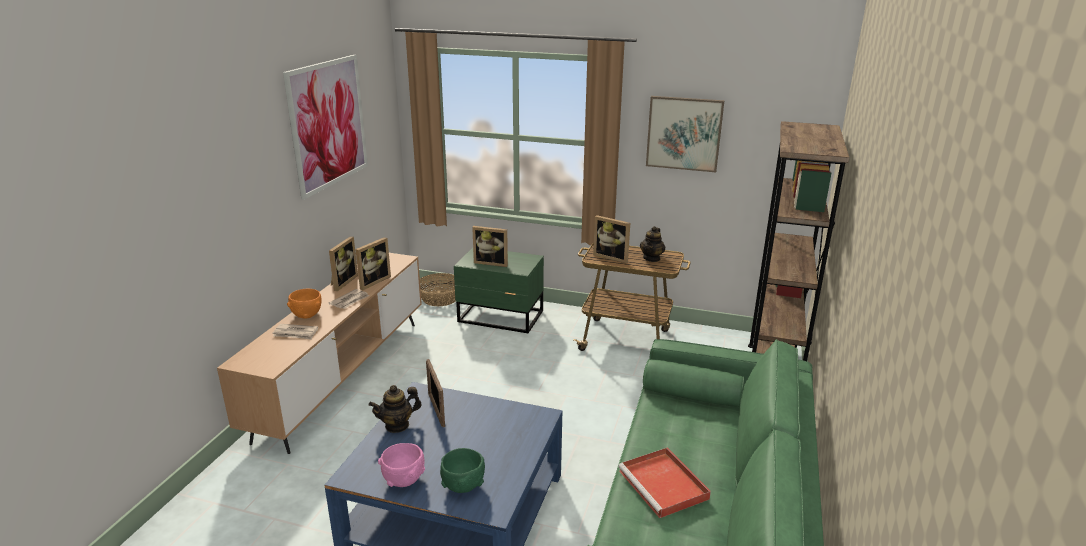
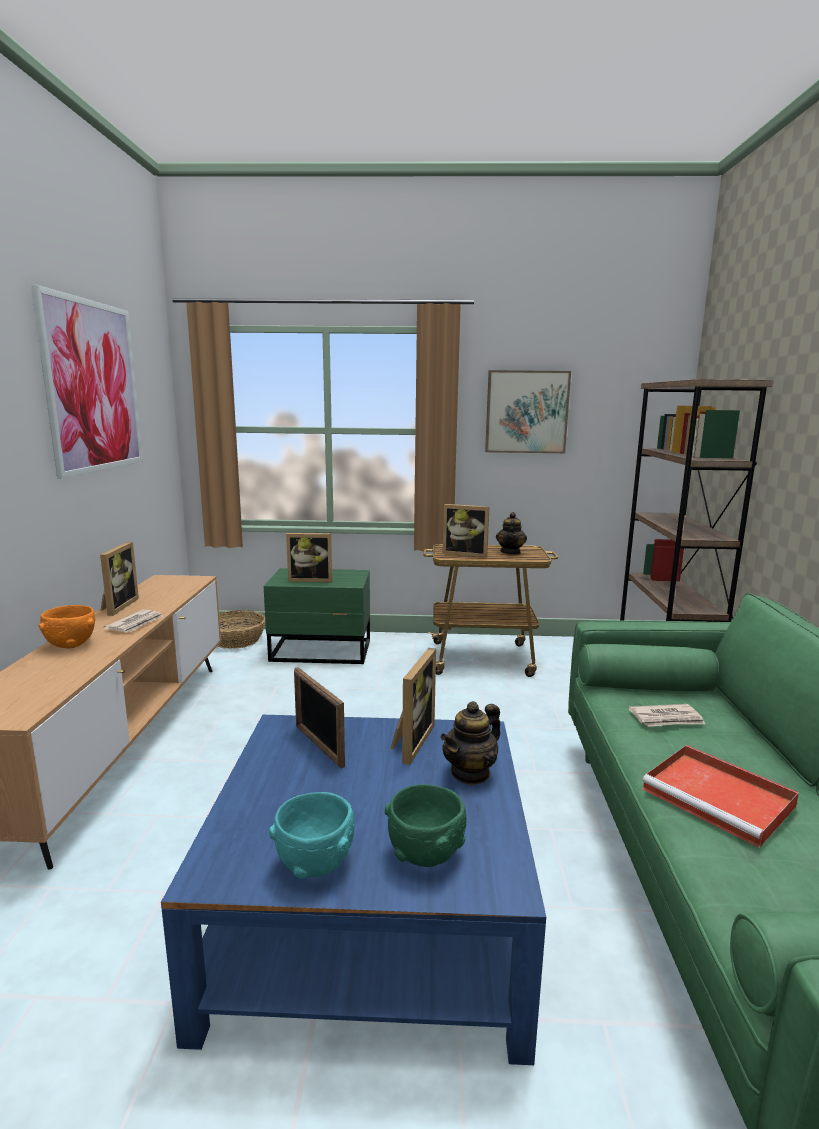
camera: 15 degrees left, 10 degrees down
newspaper [272,324,318,340] -> newspaper moved to [628,704,705,727]
picture frame [355,237,391,290] -> picture frame moved to [390,648,436,765]
teapot [369,385,422,433] -> teapot moved to [440,701,501,785]
pink bowl [378,443,425,487] -> turquoise bowl [269,792,355,879]

